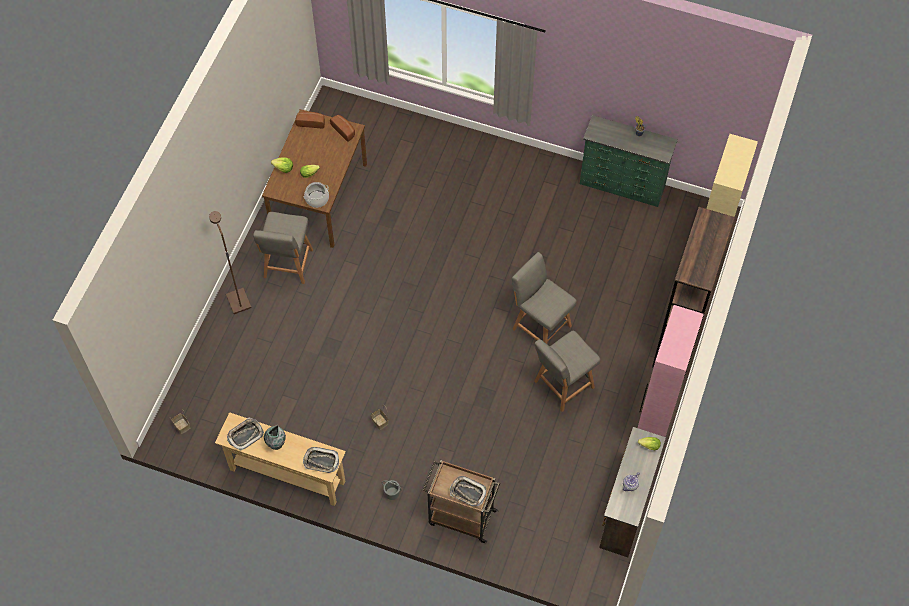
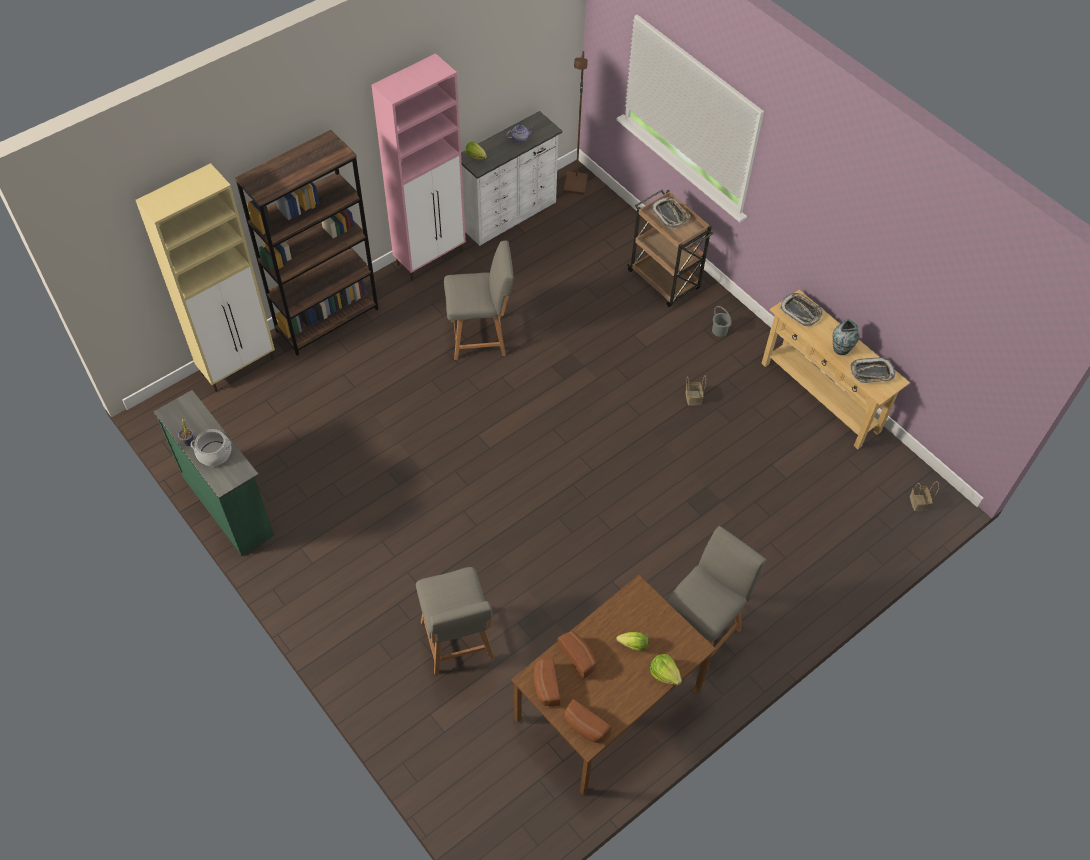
camera: 150 degrees left, 5 degrees down
brown floor lamp [209,211,251,314] -> brown floor lamp moved to [564,51,588,195]
cooking pot [304,182,329,208] -> cooking pot moved to [191,429,231,466]
grey chair [512,252,577,344] -> grey chair moved to [416,567,494,675]
brown dresser [599,427,666,557] -> white dresser [461,111,562,246]
none -> bread [557,631,597,679]

